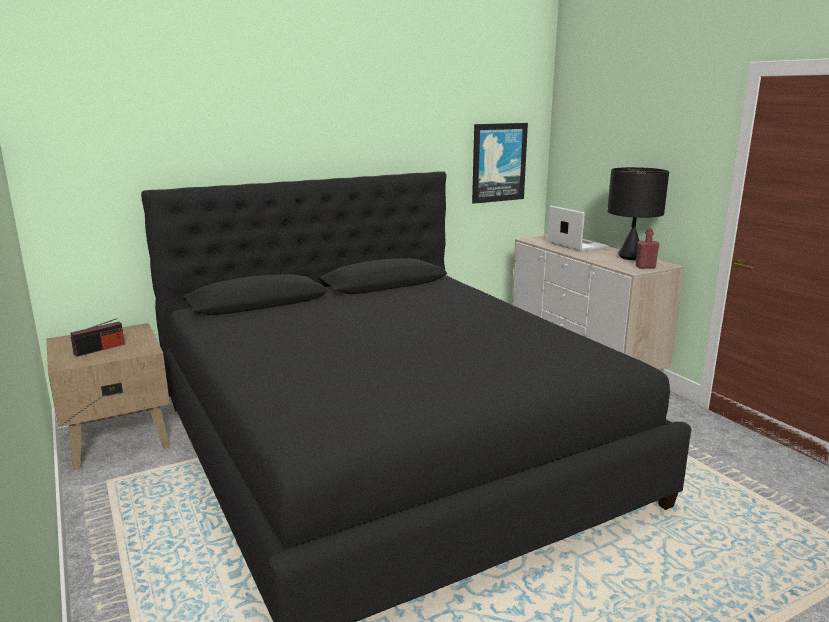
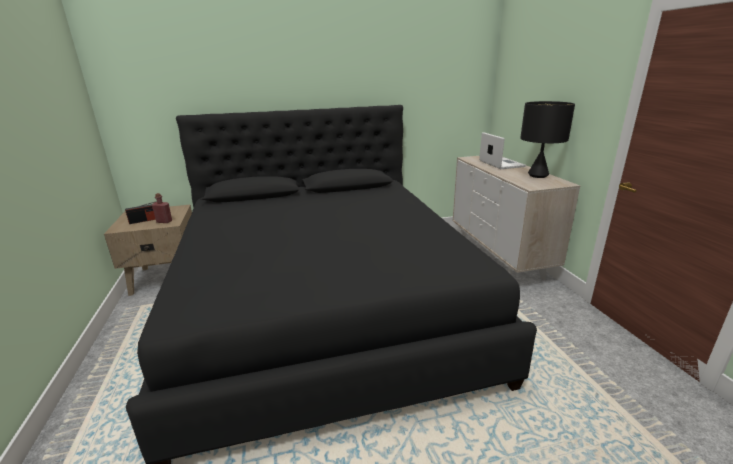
camera: 15 degrees right, 5 degrees up
picture [472,123,528,204] -> none
red bottle [636,228,659,269] -> red bottle moved to [152,193,172,223]

